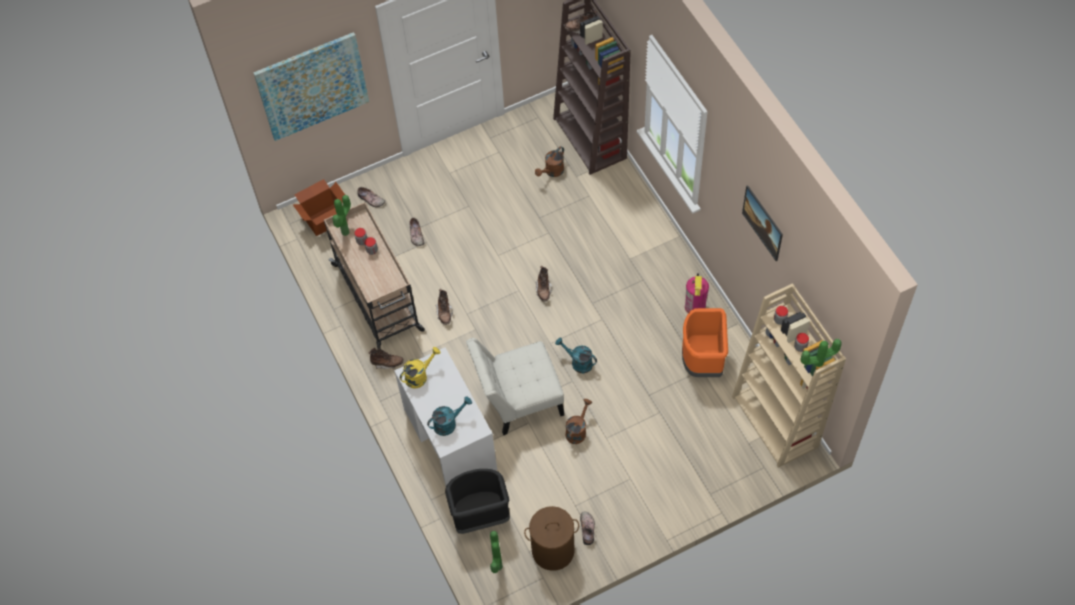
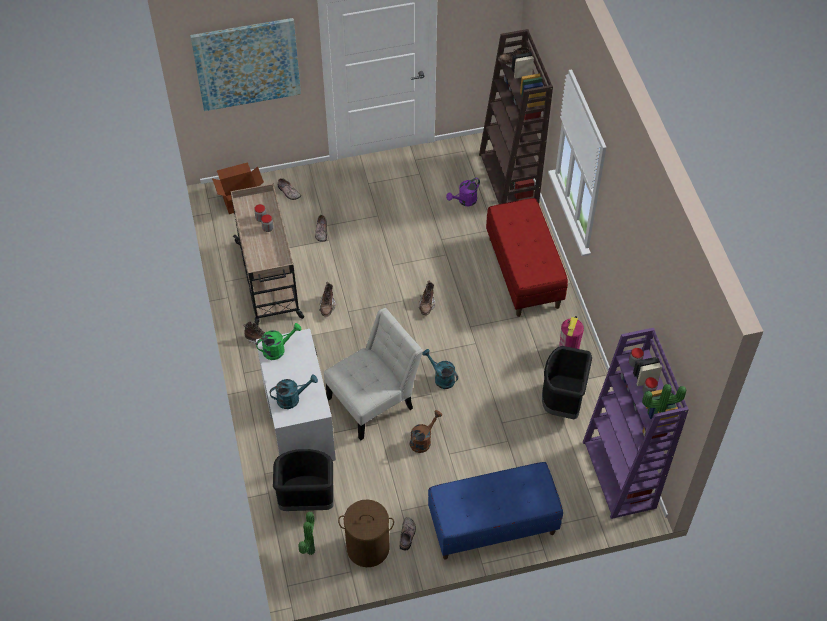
camera: 10 degrees right, 5 degrees down
potted plant [332,195,351,236] -> none
yellow watering can [400,347,441,388] -> green watering can [256,323,302,360]
white chair [466,338,564,435] -> white chair turned 150 degrees clockwise [324,308,423,440]
brown watering can [535,146,564,177] -> purple watering can [446,178,480,206]
orange trash can [682,308,728,377] -> black trash can [542,346,592,419]
beige bookcase [732,283,846,468] -> purple bookcase [583,328,689,519]
picture [742,185,783,261] -> none
none -> blue bench [428,462,563,560]
none -> red bench [486,198,568,317]

